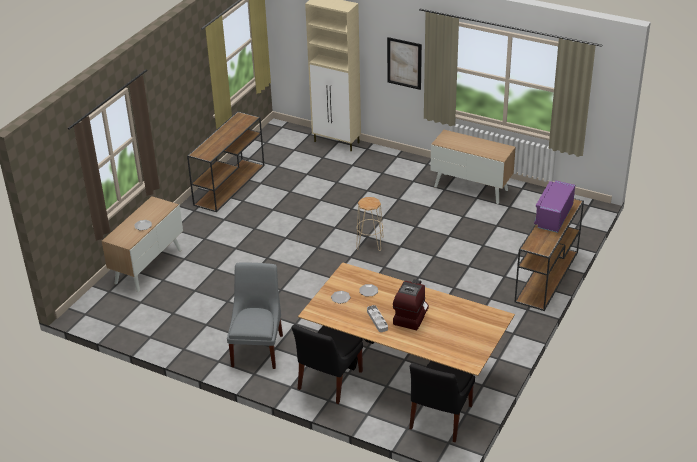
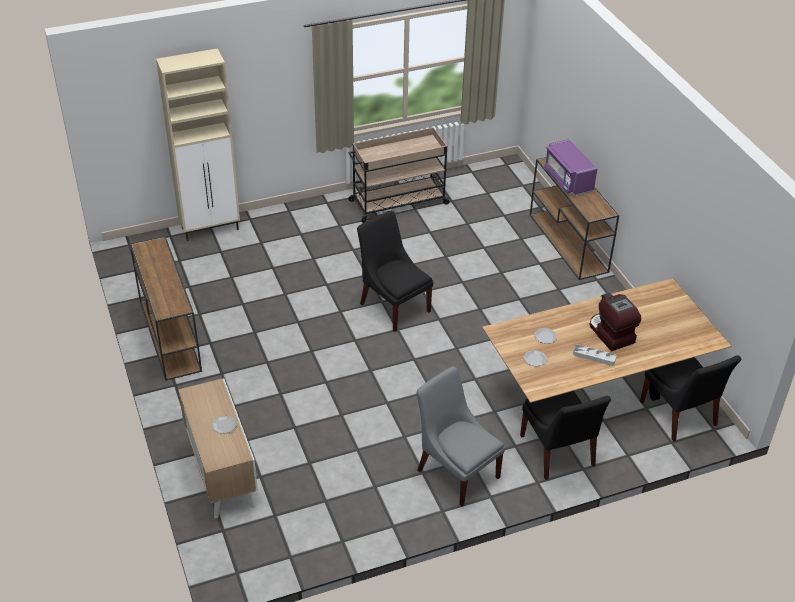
camera: 50 degrees left, 5 degrees up
beige stool [356,197,383,251] -> black chair [357,211,433,332]
picture [387,37,422,90] -> none
cabinet [430,130,516,204] -> beige cart [348,127,451,223]

